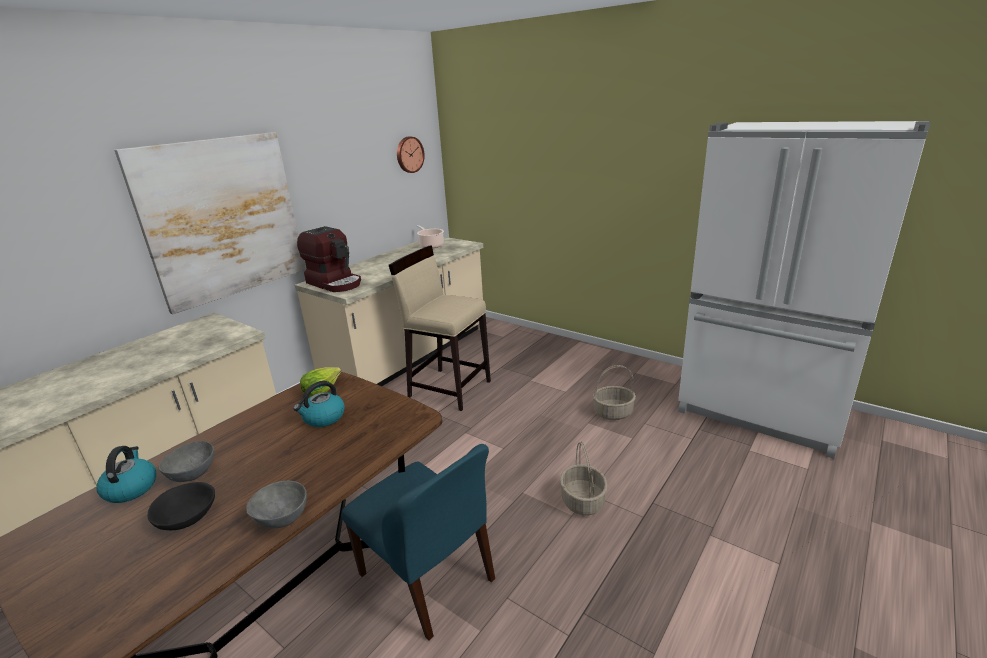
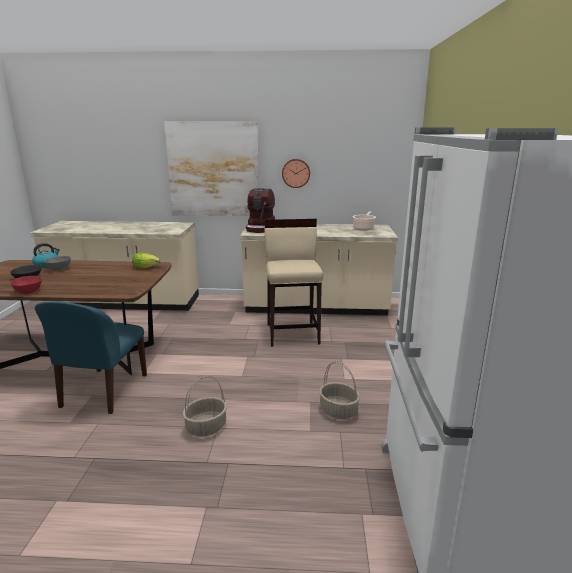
camera: 55 degrees right, 5 degrees down
grey bowl [246,481,307,528] -> red bowl [11,276,42,294]
kettle [293,381,345,427] -> none
wall clock [397,137,425,173] -> wall clock moved to [282,159,310,188]

